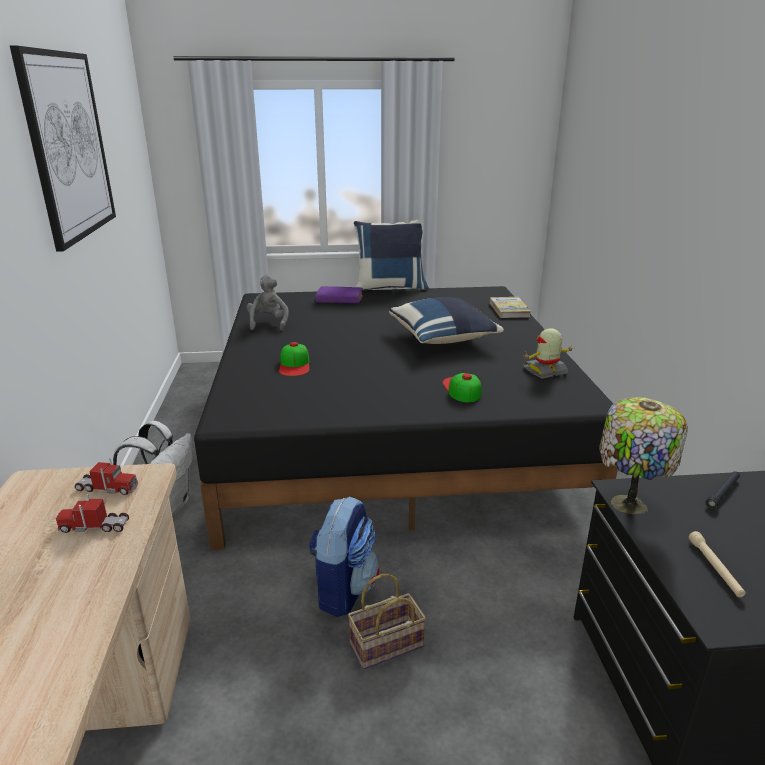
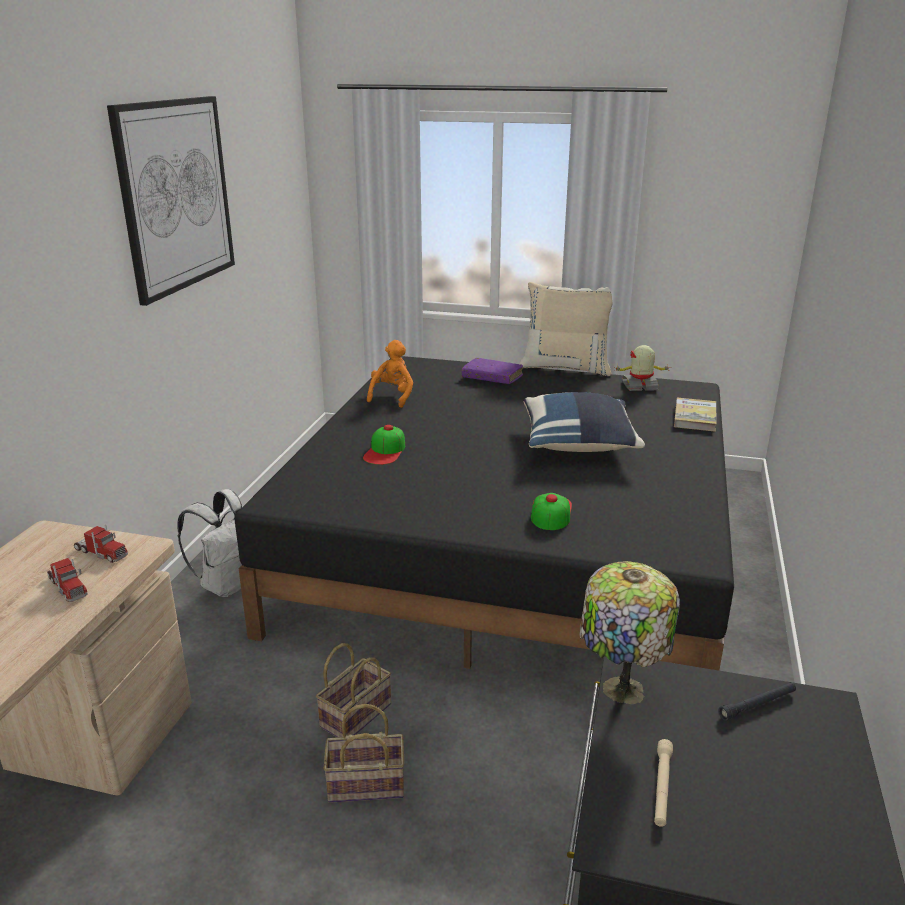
camera: 20 degrees right, 0 degrees up
toy truck [56,494,129,533] -> toy truck turned 150 degrees counterclockwise [47,558,88,602]
grey plush toy [247,274,289,331] -> orange plush toy [367,340,413,408]
backpack [308,496,380,617] -> basket [316,643,391,737]
blue pillow [354,220,429,291] -> beige pillow [519,282,613,376]
toy robot [523,328,575,379] -> toy robot moved to [614,345,669,391]

